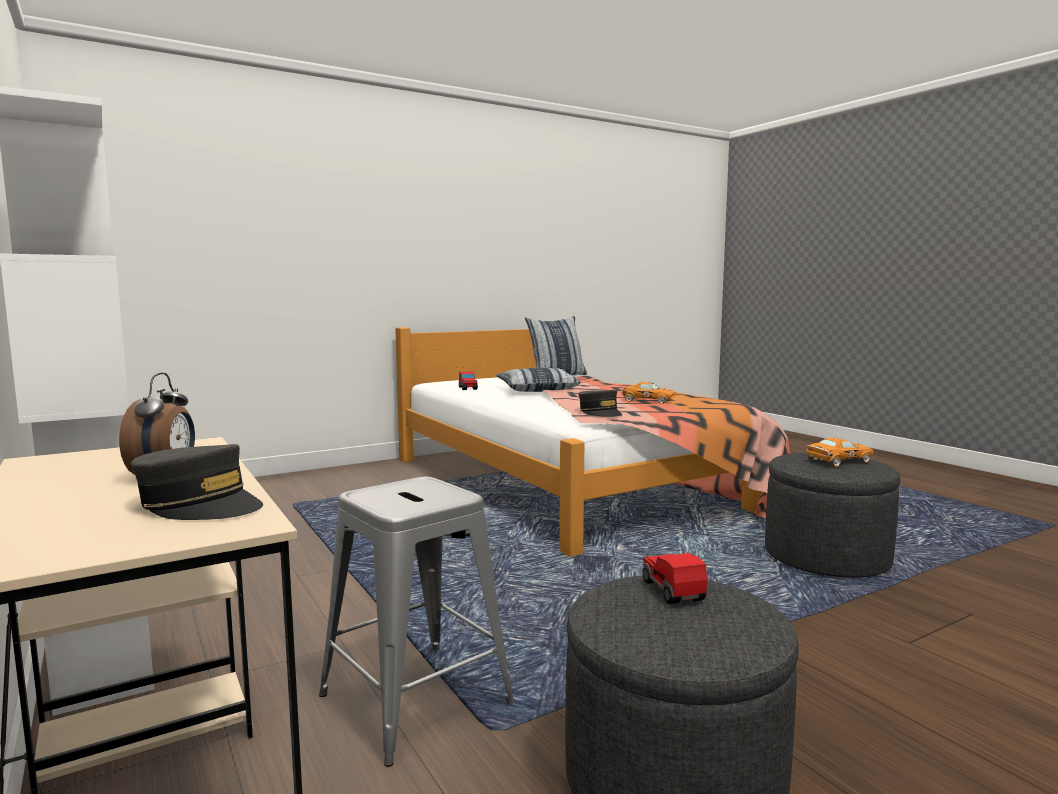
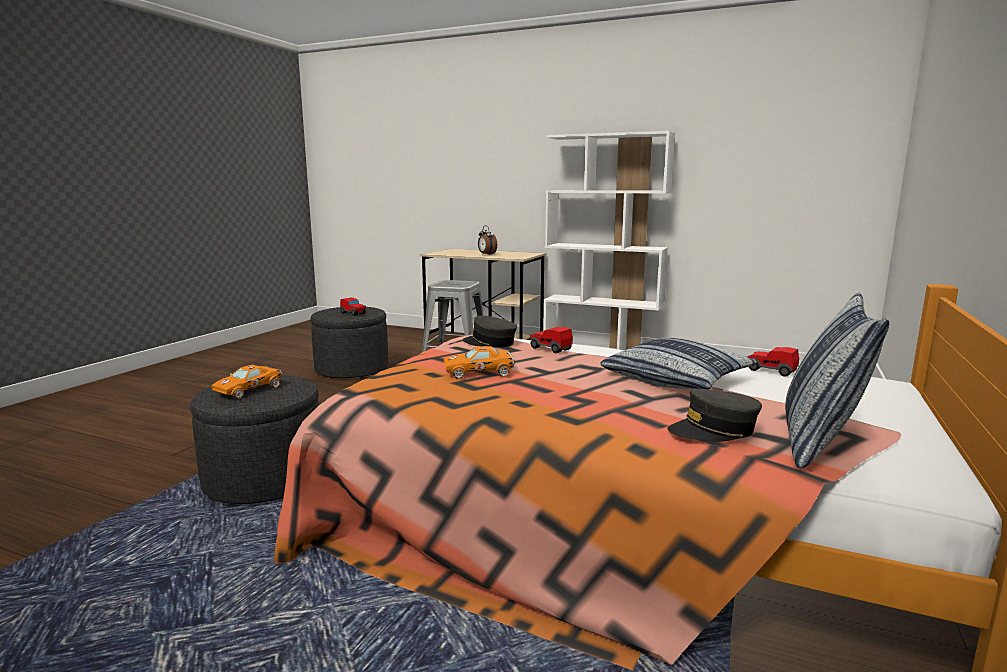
camera: 145 degrees right, 5 degrees up
grey cap [131,444,263,520] -> grey cap moved to [667,389,762,442]
none -> toy car [530,327,573,353]

